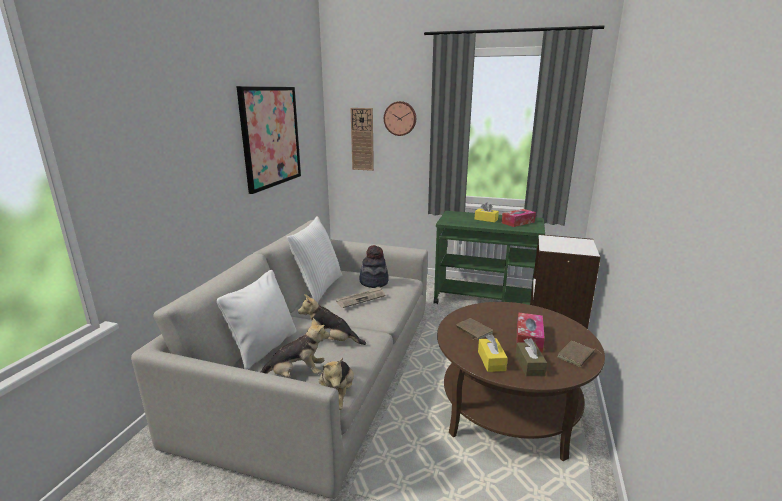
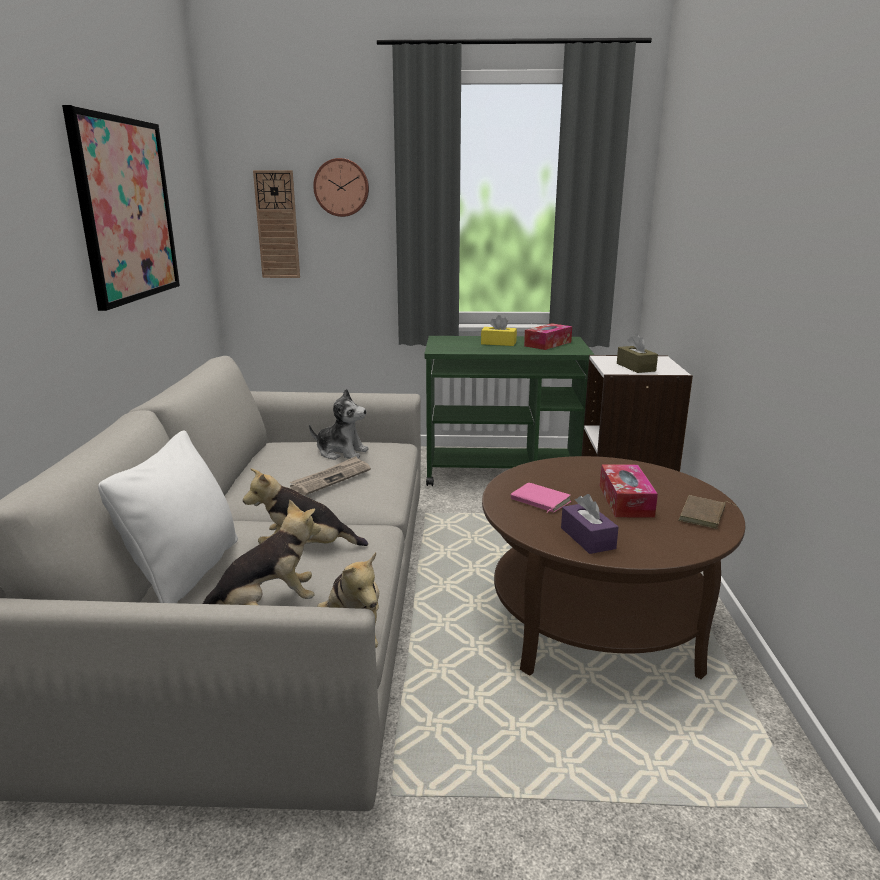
camera: 15 degrees left, 0 degrees up
white pillow [286,216,342,303] -> none
hat [359,245,389,288] -> plush toy [309,389,369,460]
brown book [456,318,493,340] -> pink book [511,483,571,513]
yellow tissue box [478,334,508,372] -> purple tissue box [561,494,619,554]
brown tissue box [515,338,547,376] -> brown tissue box moved to [617,334,658,373]

